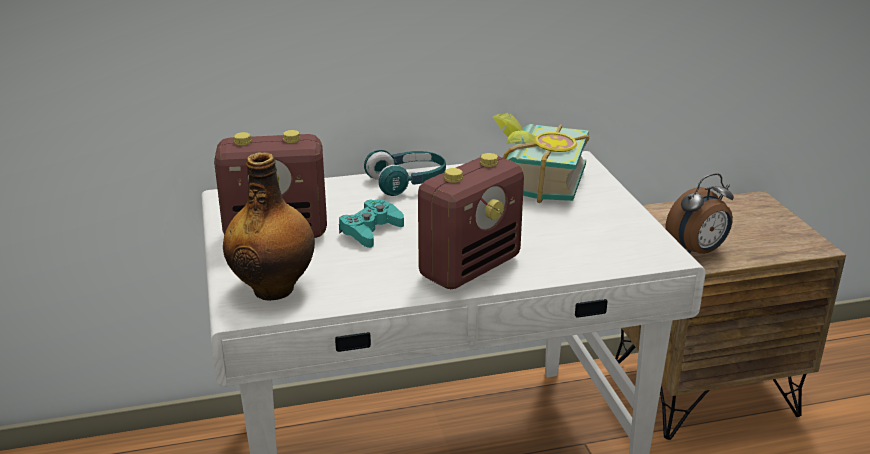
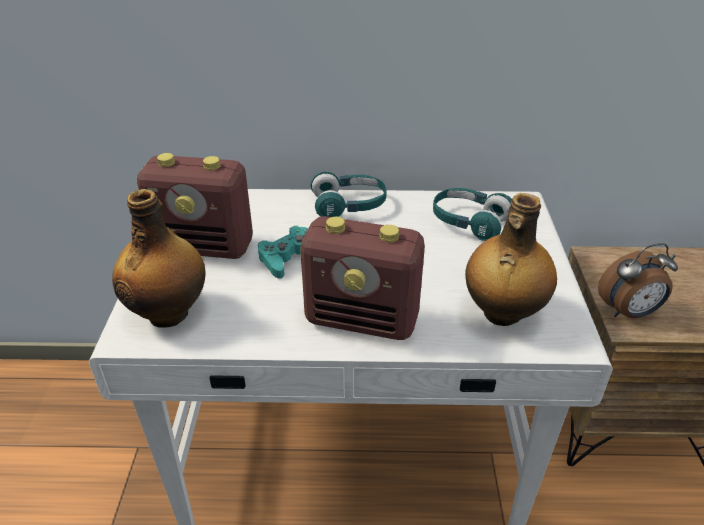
camera: 15 degrees right, 10 degrees up
radio [418,153,524,289] -> radio turned 45 degrees clockwise [300,216,425,340]
book [493,113,589,203] -> turquoise headphones [433,188,512,241]
none -> bottle [465,193,557,326]

